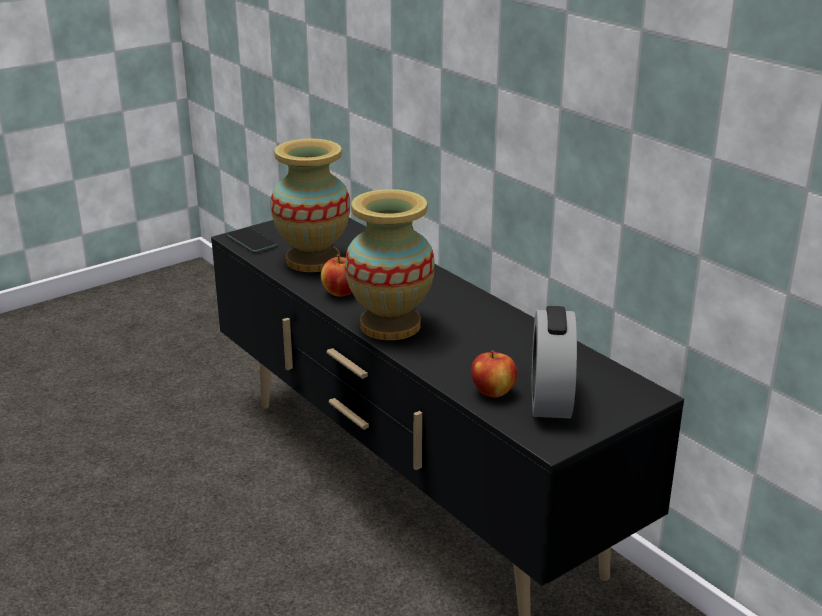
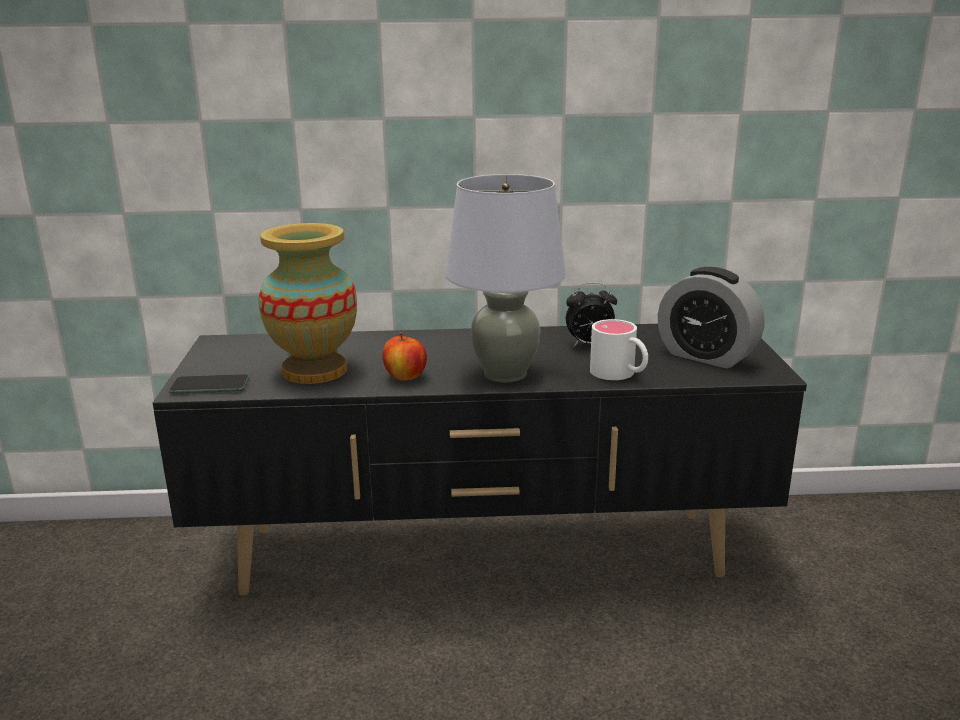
camera: 55 degrees left, 5 degrees down
vase [345,189,435,340] -> grey table lamp [446,174,566,383]
apple [471,350,517,398] -> none
none -> alarm clock [566,283,617,347]
none -> white mug [590,319,648,380]

